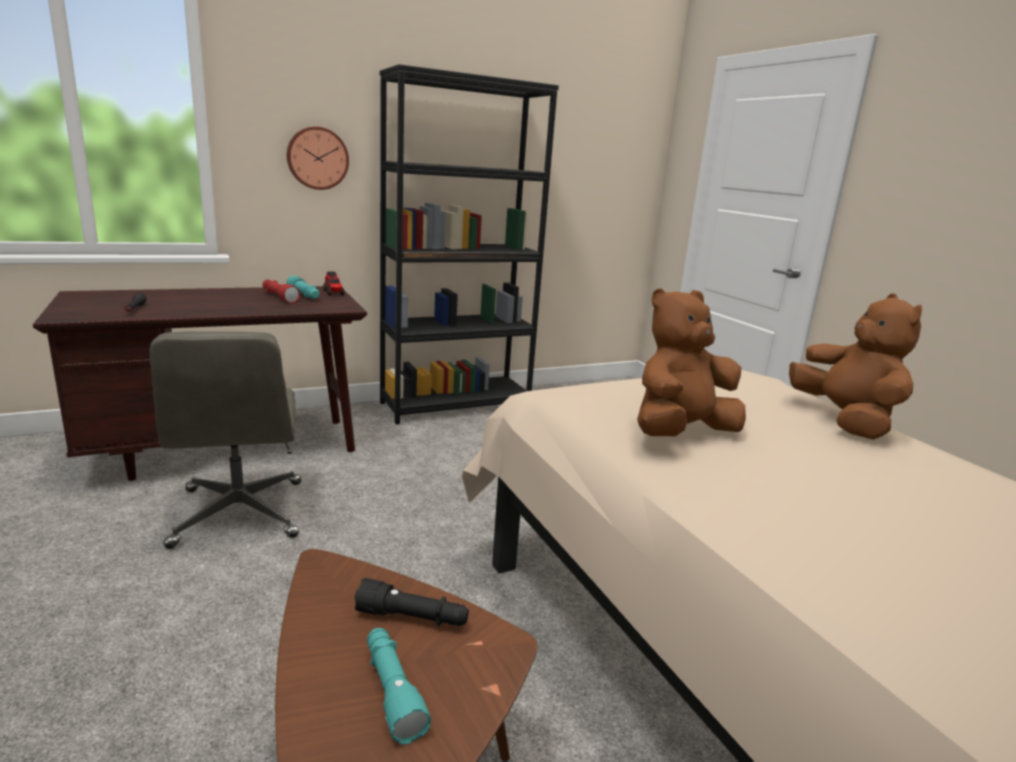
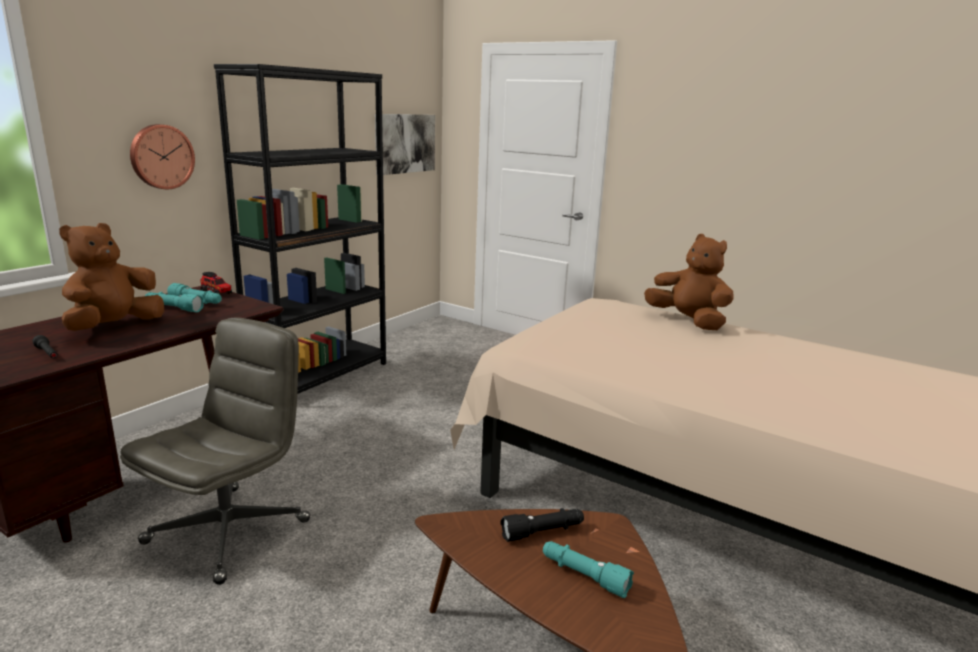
camera: 30 degrees left, 0 degrees up
grey office chair [150,331,301,549] -> grey office chair turned 105 degrees counterclockwise [120,317,310,585]
red flashlight [263,280,300,303] -> turquoise flashlight [145,292,204,312]
brown plush toy [637,288,746,436] -> brown plush toy moved to [59,223,164,331]
none -> picture [375,114,435,175]

